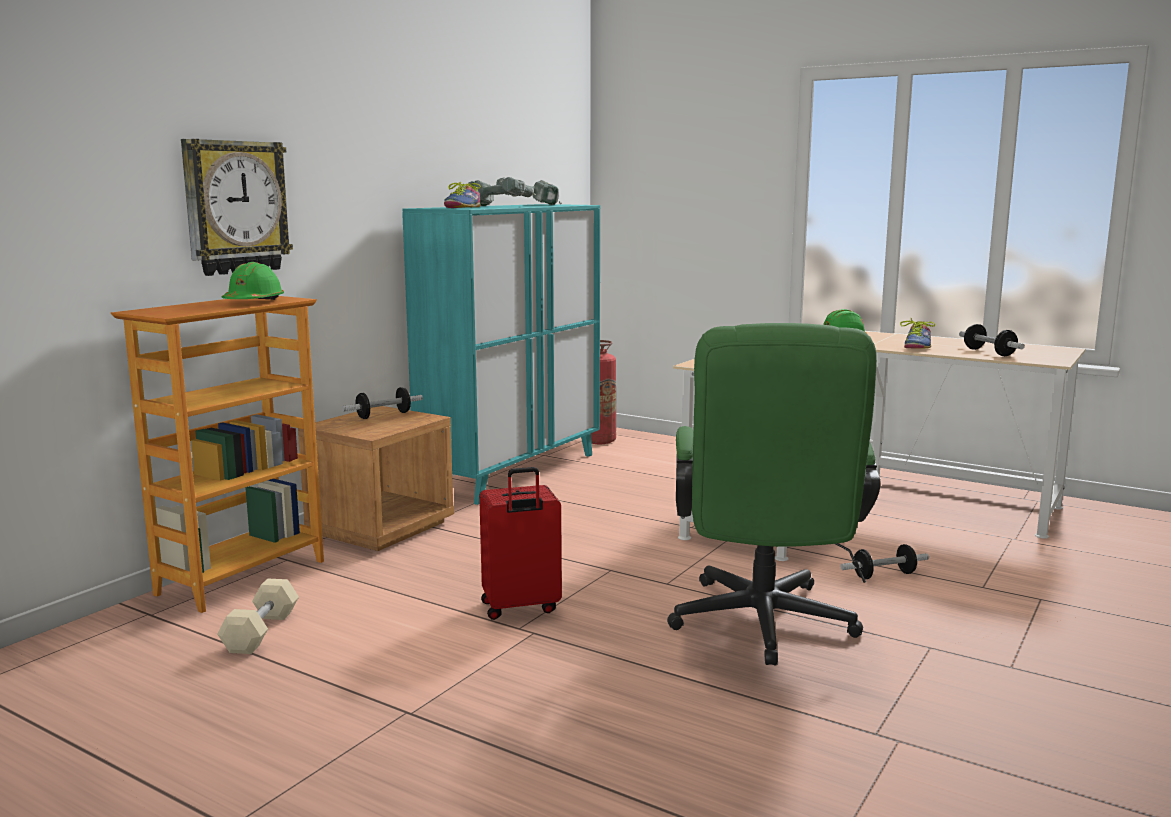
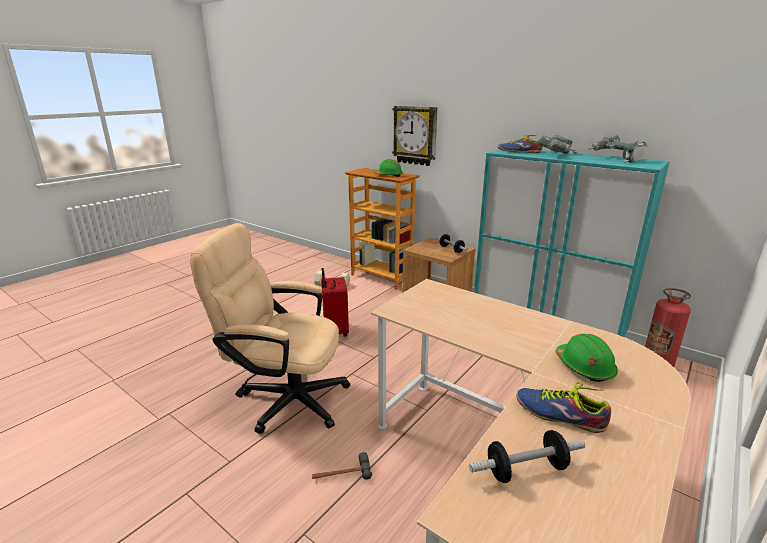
camera: 95 degrees right, 10 degrees up
green office chair [667,323,881,665] -> beige office chair [190,223,350,434]
dumbbell [840,544,929,579] -> hammer [312,452,372,480]

